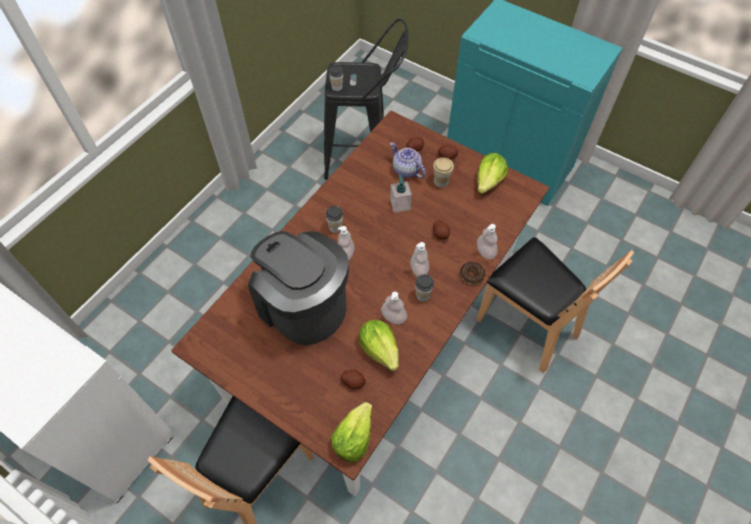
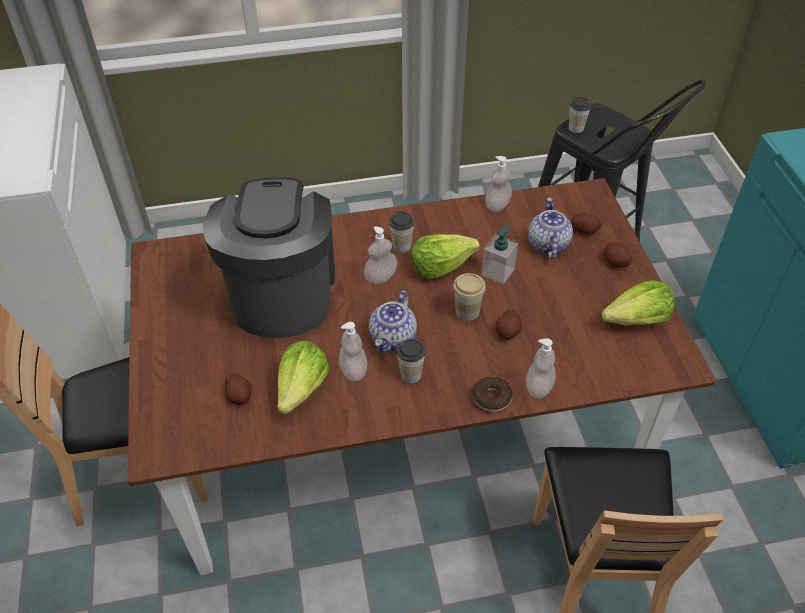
camera: 45 degrees right, 10 degrees down
lettuce [331,402,372,462] -> lettuce moved to [411,234,480,280]
soap dispenser [410,242,429,277] -> soap dispenser moved to [485,156,512,212]
cup [433,158,454,188] -> cup moved to [453,273,486,321]
none -> teapot [369,290,417,353]

